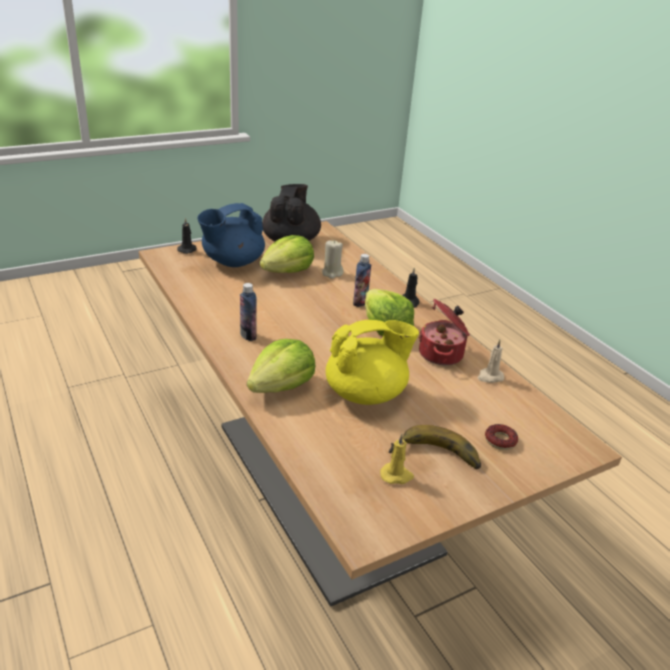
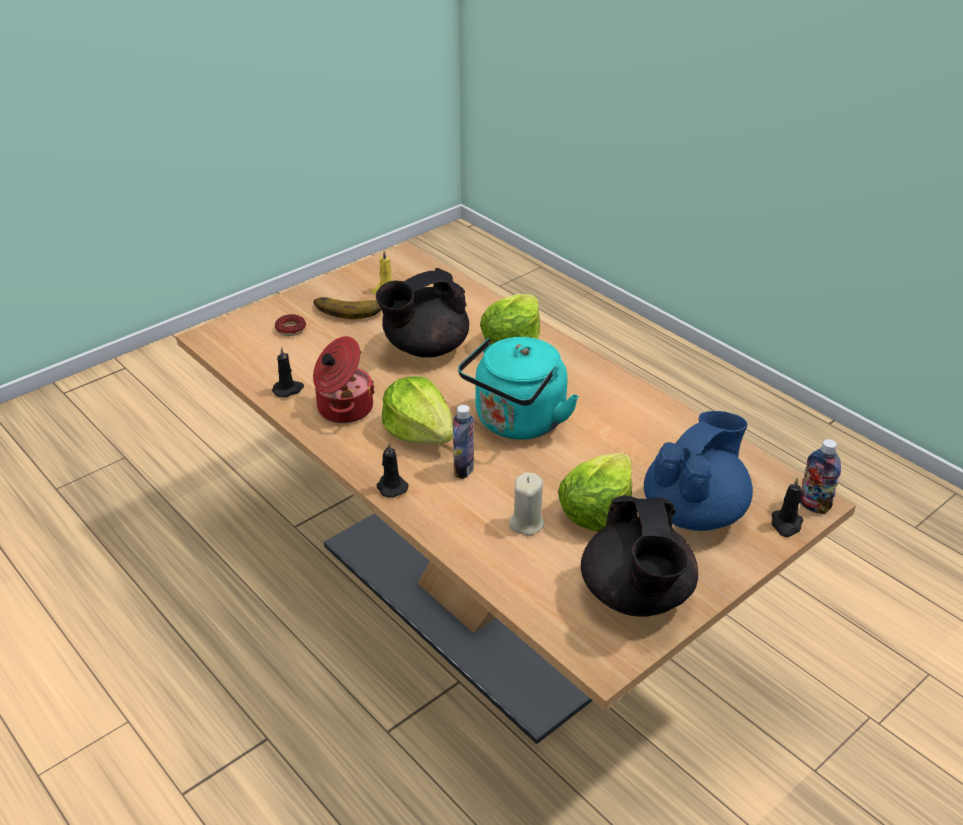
camera: 170 degrees right, 5 degrees up
bottle [240,283,256,341] -> bottle moved to [800,439,841,514]
yellow teapot [326,320,419,405] -> black teapot [376,268,469,358]
beige candle [477,340,504,383] -> black candle [272,347,304,397]
none -> turquoise kettle [458,337,579,440]

